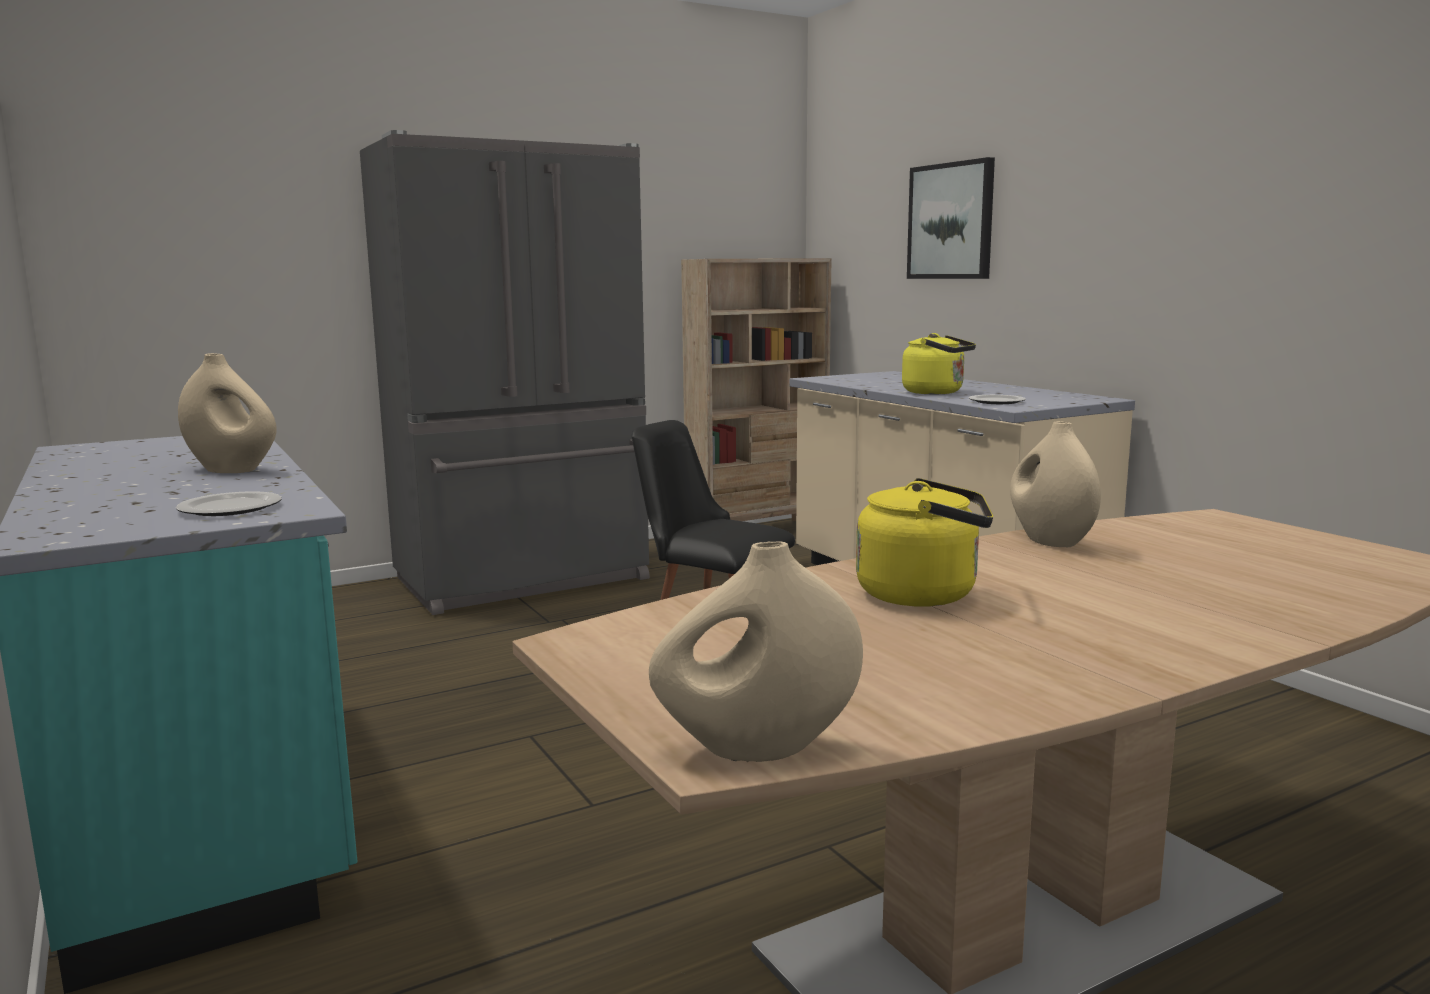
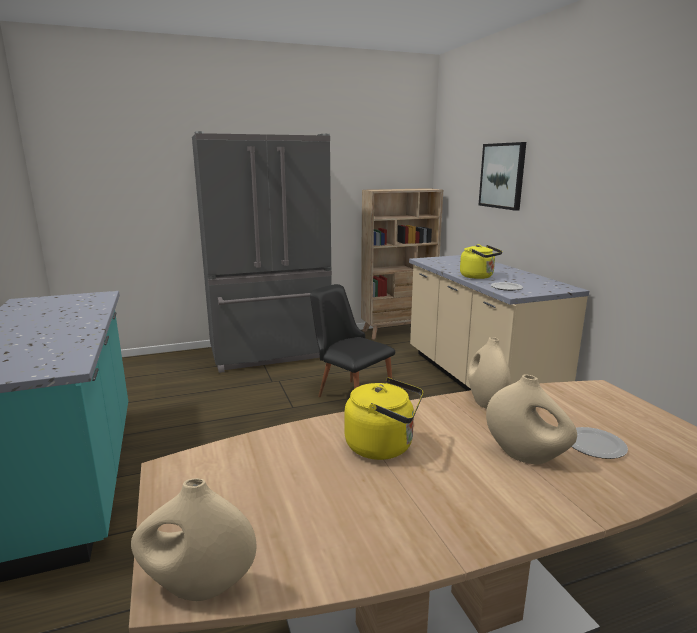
camera: 10 degrees right, 5 degrees up
plate [176,491,282,516] -> plate moved to [572,427,628,459]
beige vase [178,353,277,473] -> beige vase moved to [486,374,577,464]

